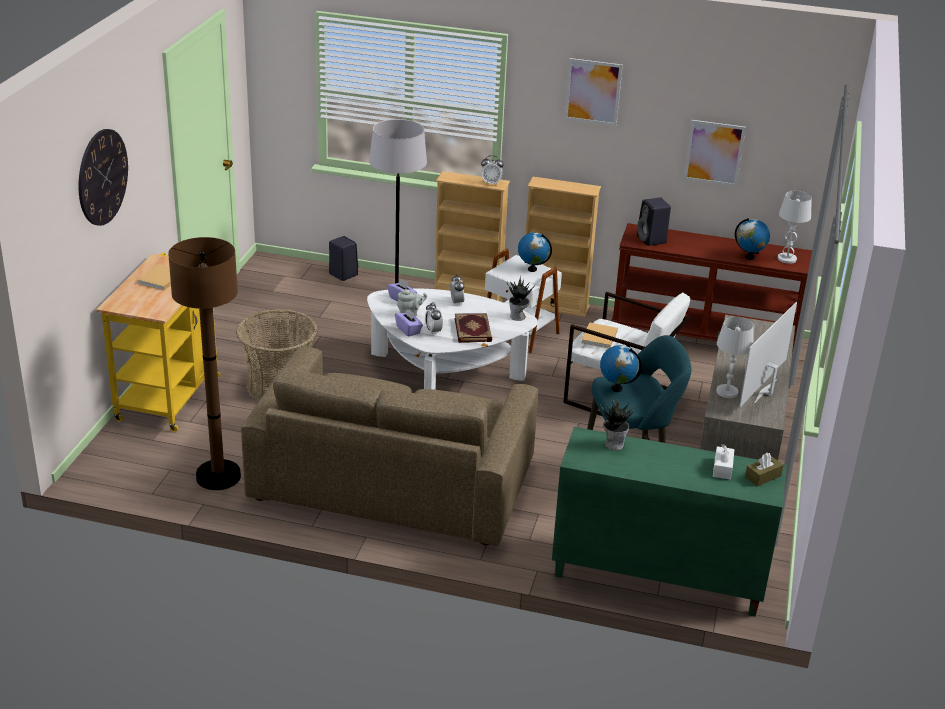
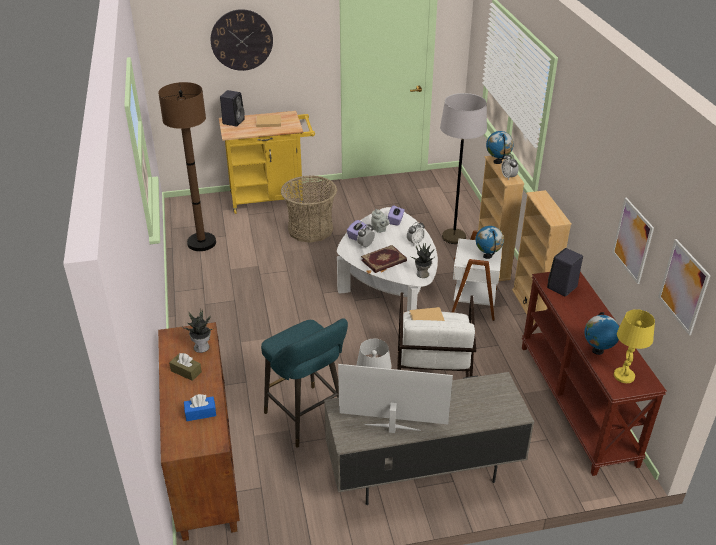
camera: 65 degrees right, 5 degrees up
brown sofa [241,347,538,546] -> none
black speaker [329,236,359,281] -> black speaker moved to [220,90,245,126]
green cabinet [552,427,787,617] -> brown cabinet [158,322,240,541]
picture [565,58,623,126] -> picture moved to [658,239,711,335]
globe [600,345,642,392] -> globe moved to [486,131,514,164]
white tissue box [713,444,734,479] -> blue tissue box [184,394,216,421]
brown tissue box [745,453,783,486] -> brown tissue box moved to [169,353,202,381]
white table lamp [778,191,812,264] -> yellow table lamp [614,309,655,383]

